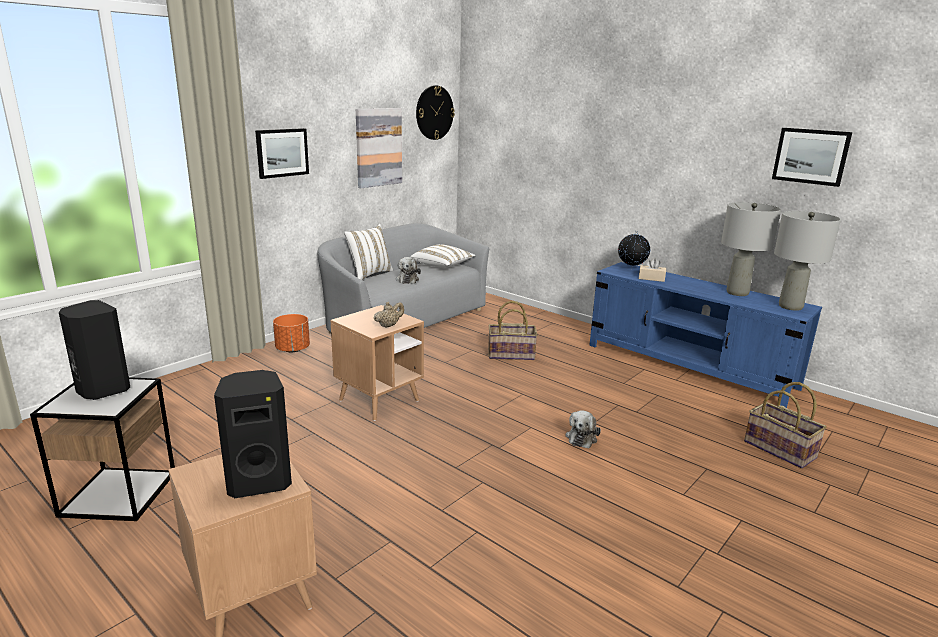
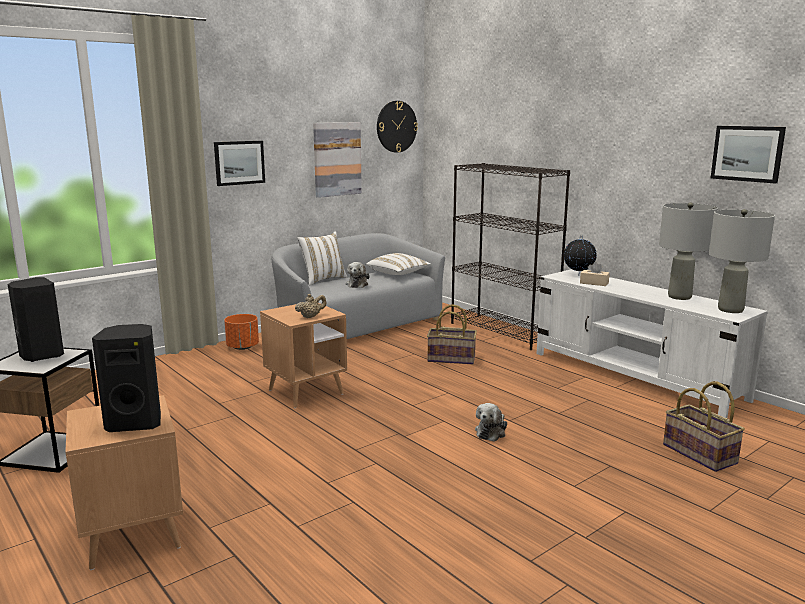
camera: 10 degrees right, 5 degrees down
blue tv stand [589,262,822,408] -> white tv stand [536,269,768,418]
none -> black bookcase [451,163,570,350]

